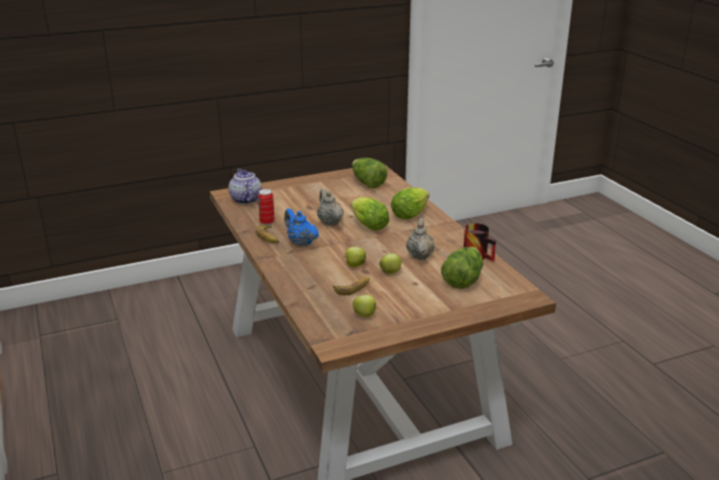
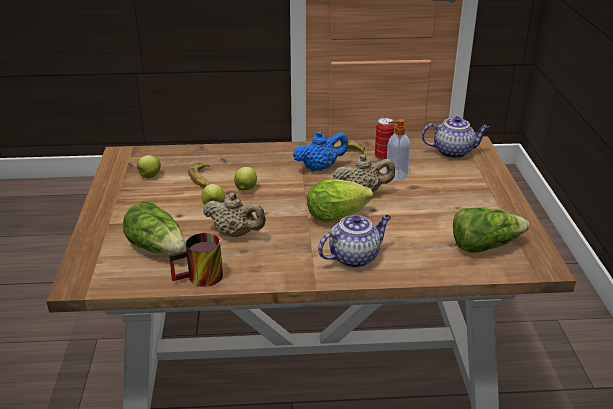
camera: 110 degrees right, 5 degrees up
lettuce [391,187,429,219] -> teapot [318,215,391,268]
none -> soap dispenser [386,119,411,181]

